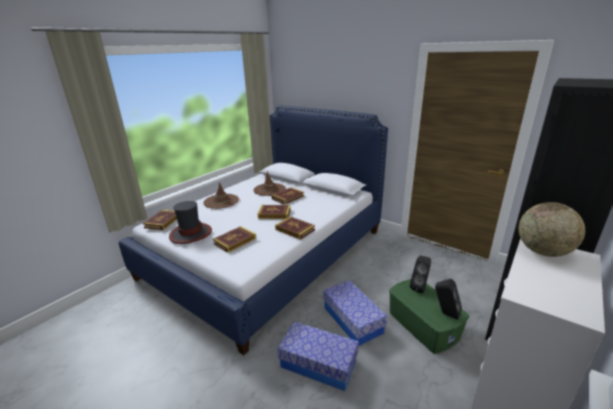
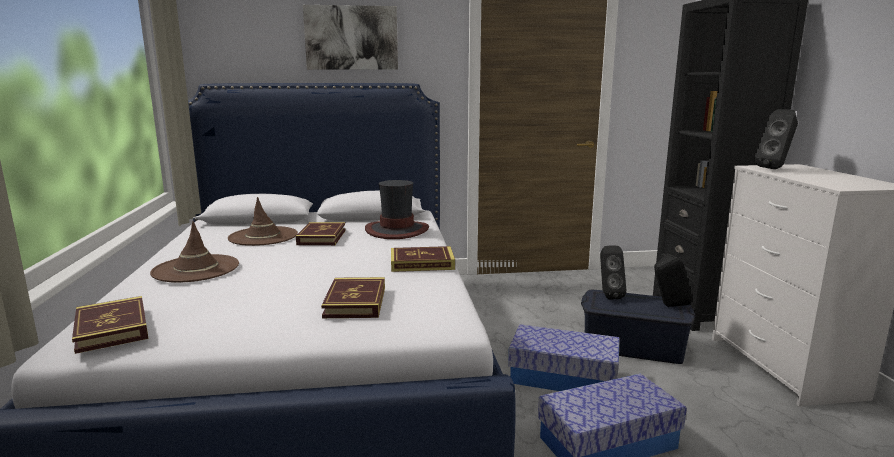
camera: 45 degrees left, 10 degrees down
hat [169,201,212,244] -> hat moved to [365,180,429,239]
book [258,205,291,219] -> none
green storage box [389,279,469,354] -> blue storage box [581,290,695,364]
globe [519,202,585,257] -> black speaker [754,109,798,169]
none -> picture [303,5,398,70]

